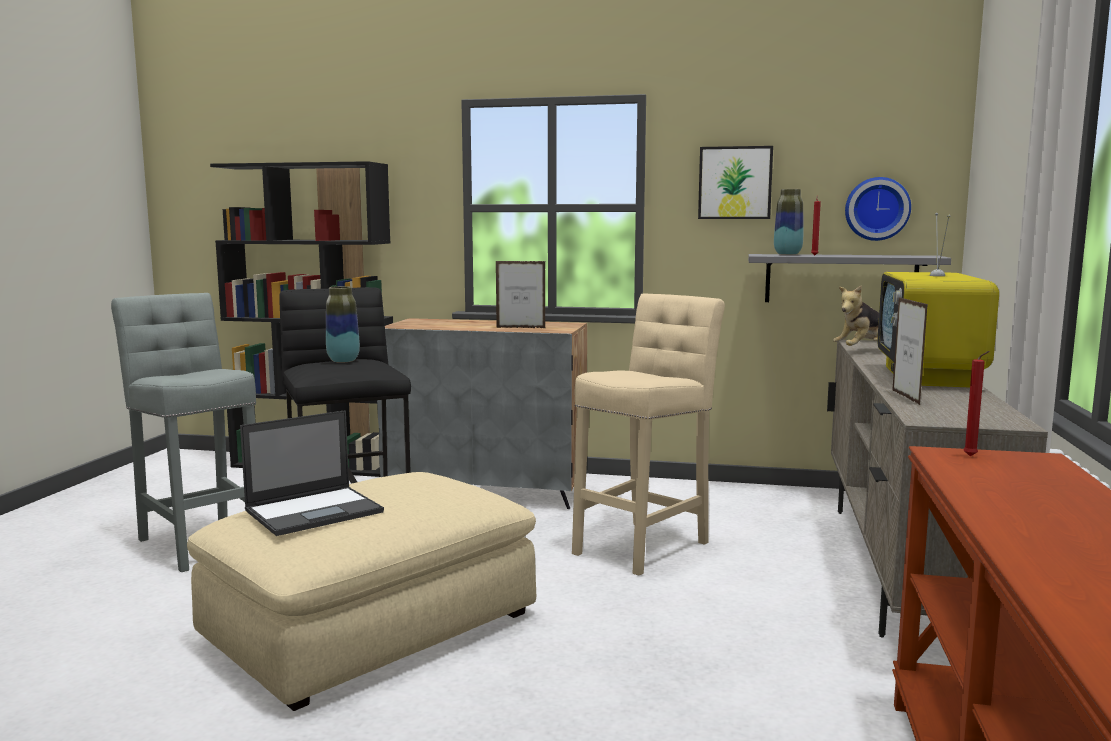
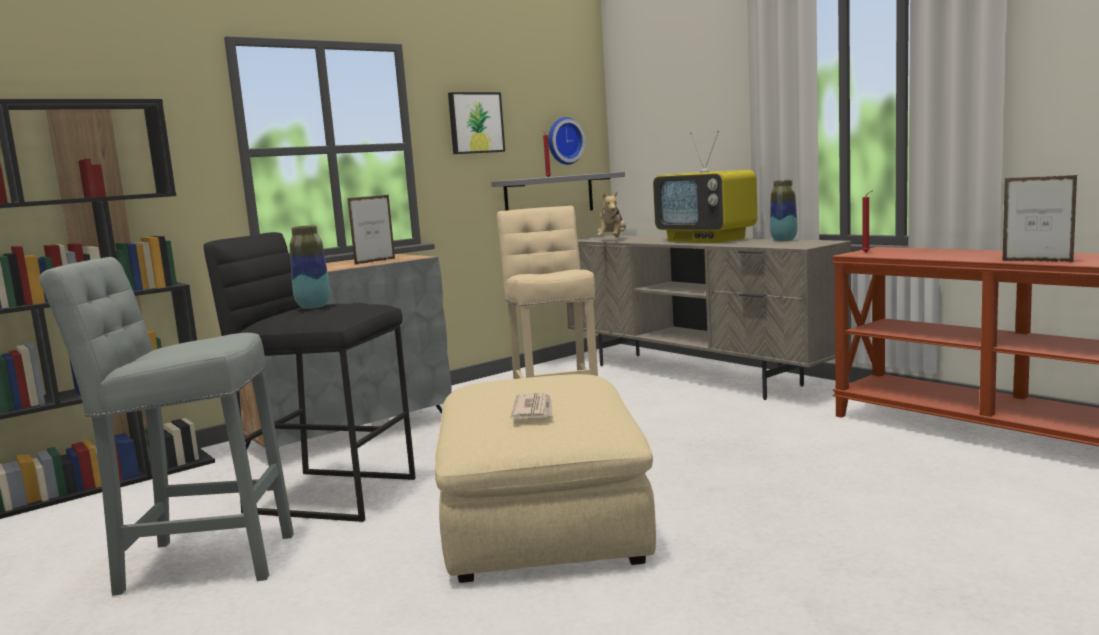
camera: 50 degrees left, 0 degrees up
laptop [240,410,384,536] -> newspaper [511,393,553,419]
vase [774,189,803,255] -> vase moved to [770,180,798,241]
picture frame [892,297,928,405] -> picture frame moved to [1003,175,1077,262]

